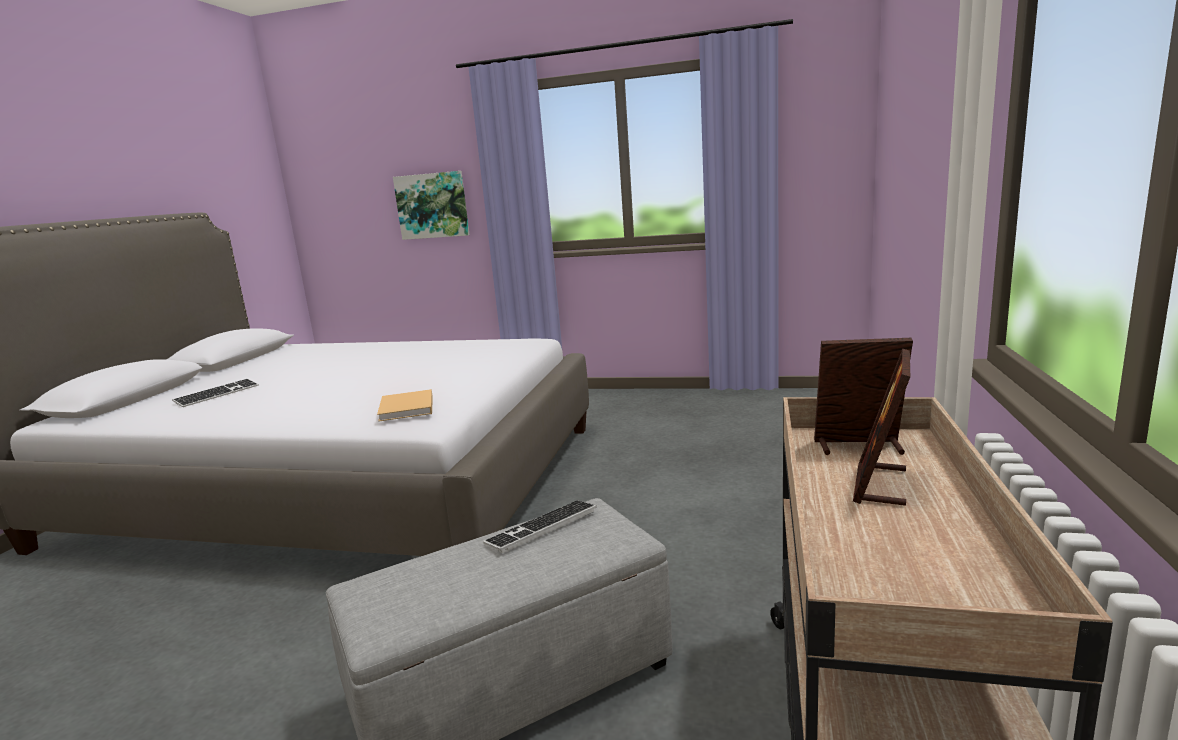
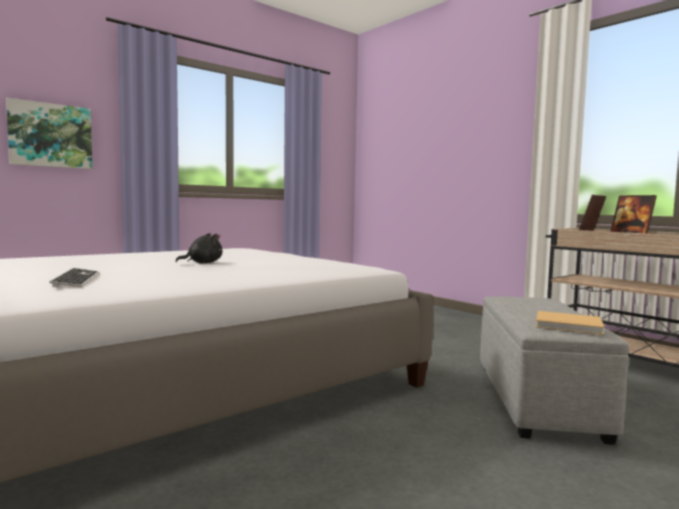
camera: 55 degrees left, 10 degrees down
beige book [377,389,433,422] -> beige book moved to [536,311,605,335]
keyboard [483,500,597,553] -> none
none -> black plush toy [175,233,222,264]

